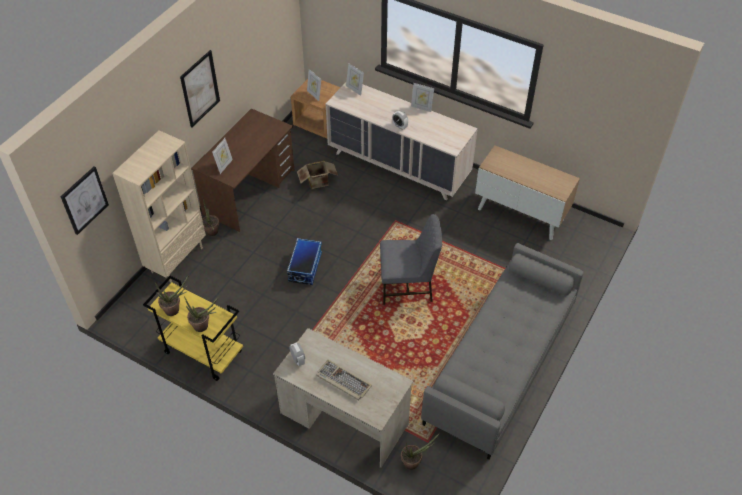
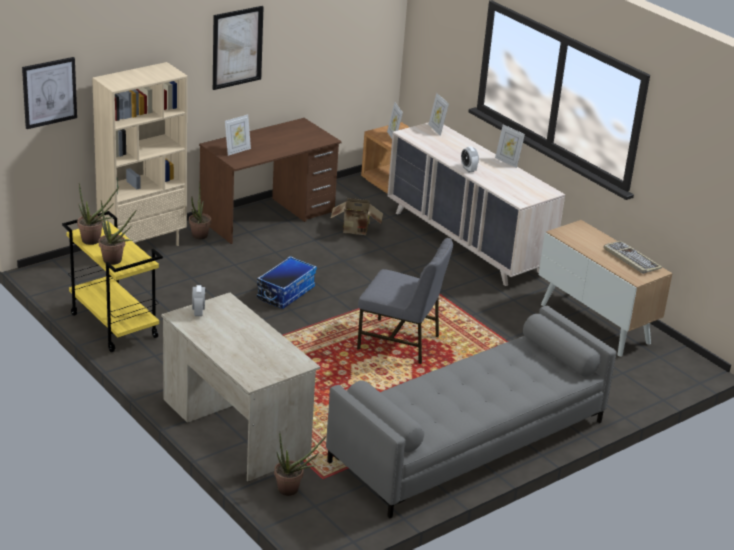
camera: 20 degrees right, 20 degrees down
keyboard [317,360,372,401] -> keyboard moved to [604,241,662,274]

